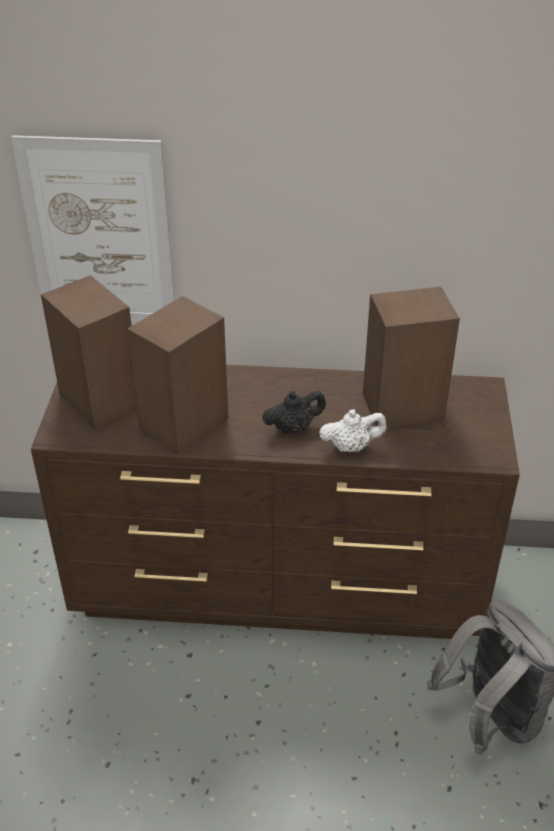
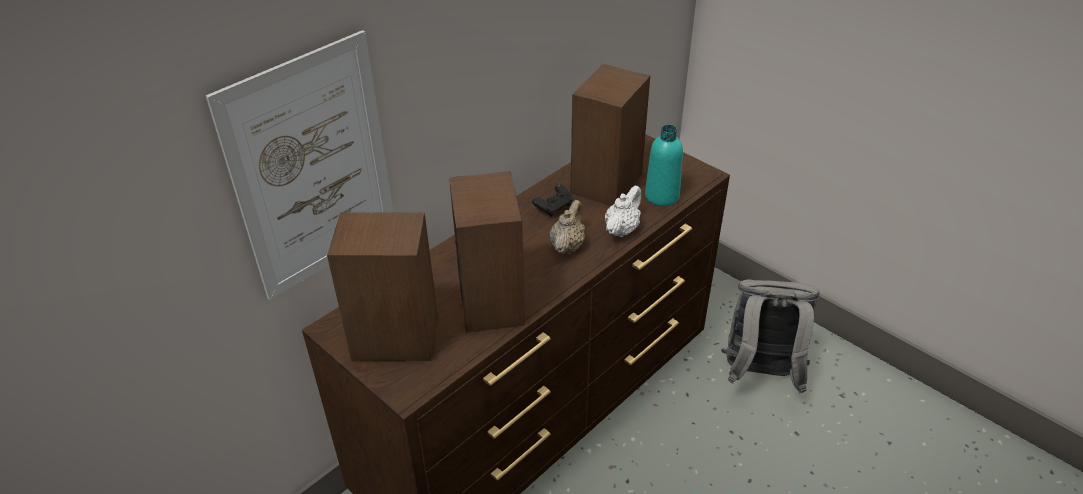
camera: 50 degrees left, 0 degrees up
black teapot [262,391,326,434] -> beige teapot [550,200,586,254]
none -> black game controller [532,184,573,217]
none -> turquoise bottle [645,125,683,206]

